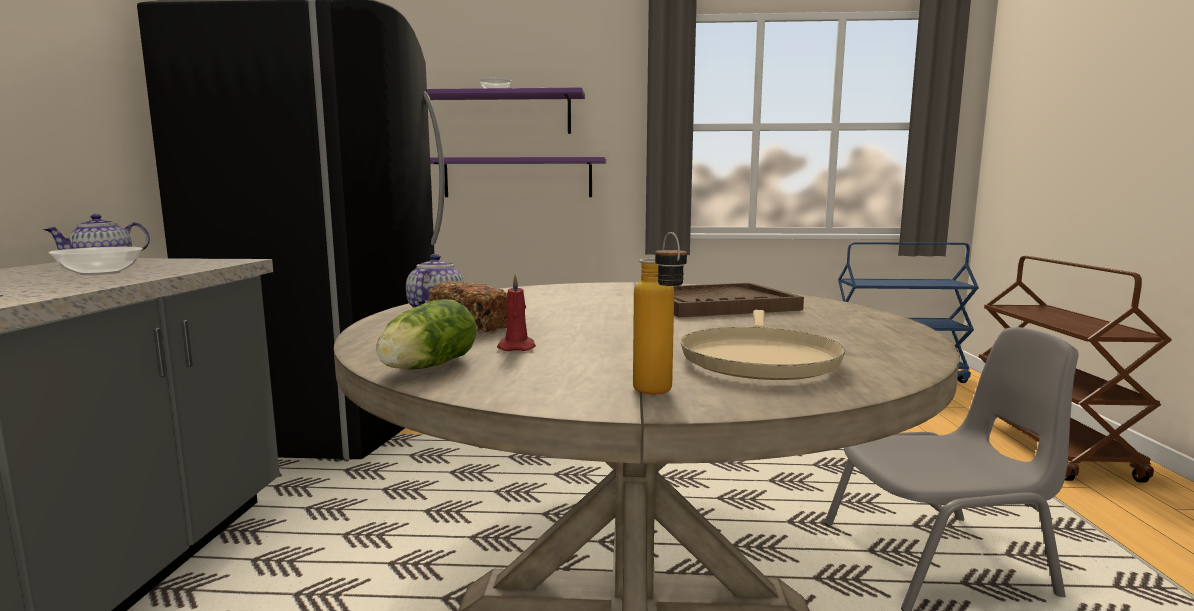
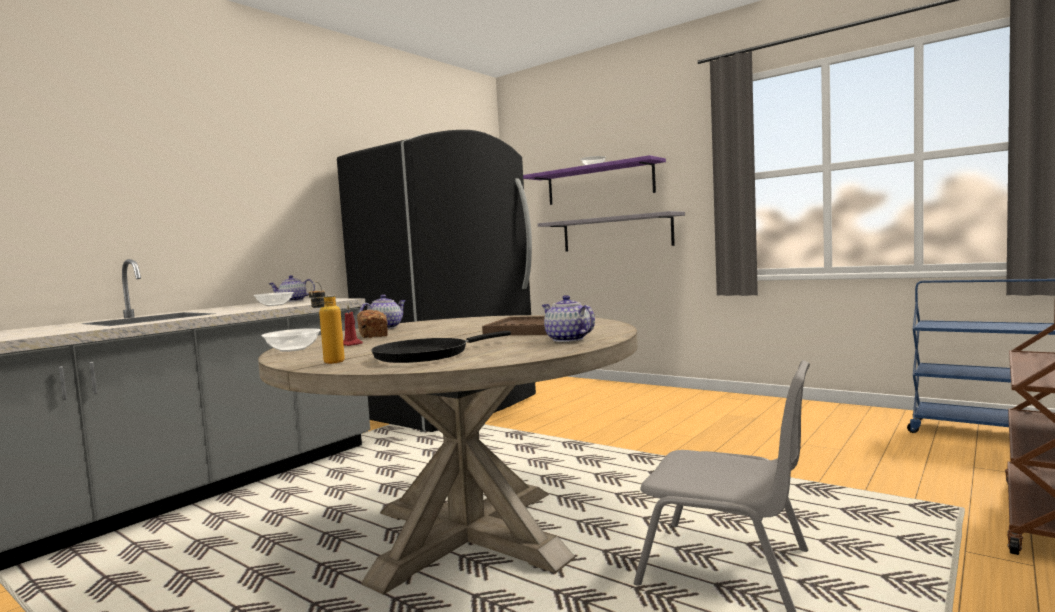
camera: 35 degrees right, 5 degrees down
lettuce [376,299,476,370] -> bowl [262,328,321,352]
purple shelf [430,157,606,197] -> grey shelf [538,211,685,252]
beige frying pan [681,310,845,380] -> black frying pan [371,331,511,363]
none -> teapot [542,295,595,342]

